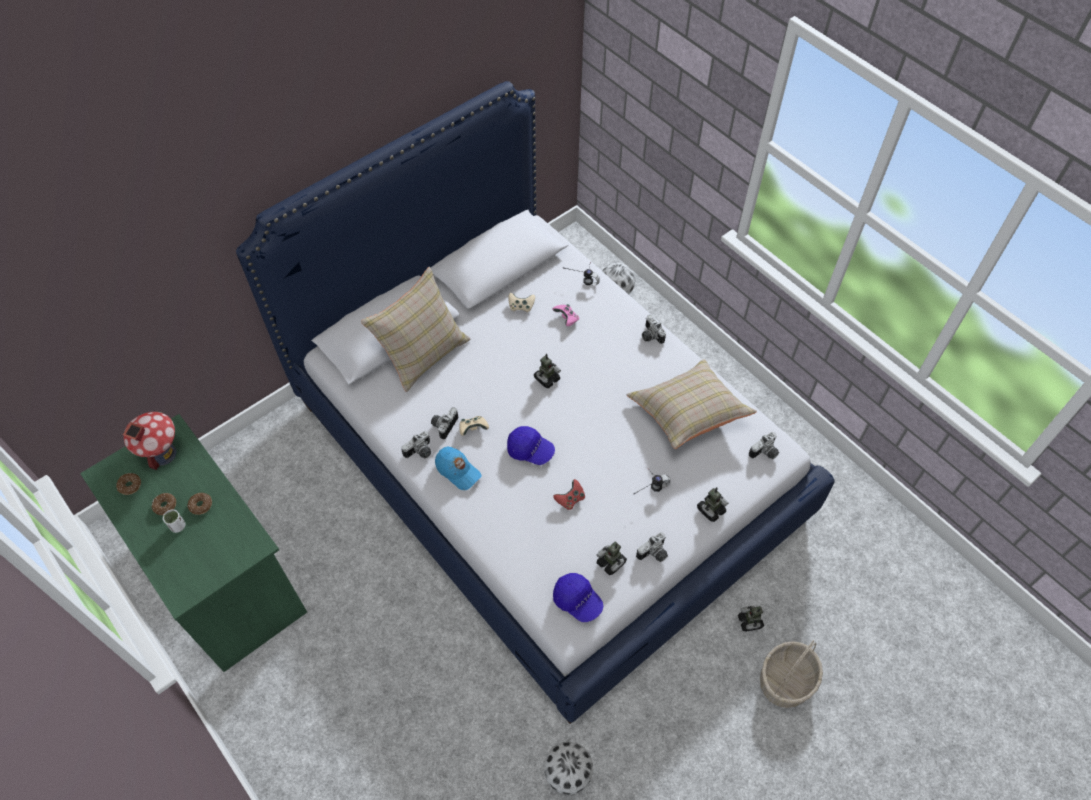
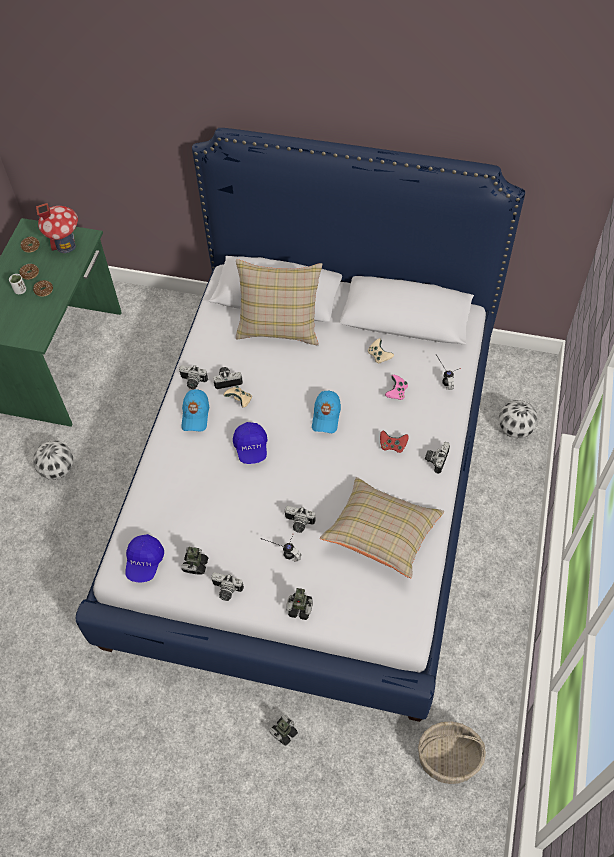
camera: 55 degrees right, 0 degrees up
toy robot [534,353,561,388] -> blue cap [312,391,341,433]
football [544,742,593,795] -> football moved to [33,441,73,480]
red game controller [553,479,585,510] -> red game controller moved to [380,430,408,453]
camera [749,432,779,459] -> camera moved to [285,506,316,533]
basket [760,640,823,708] -> basket moved to [418,721,486,784]

